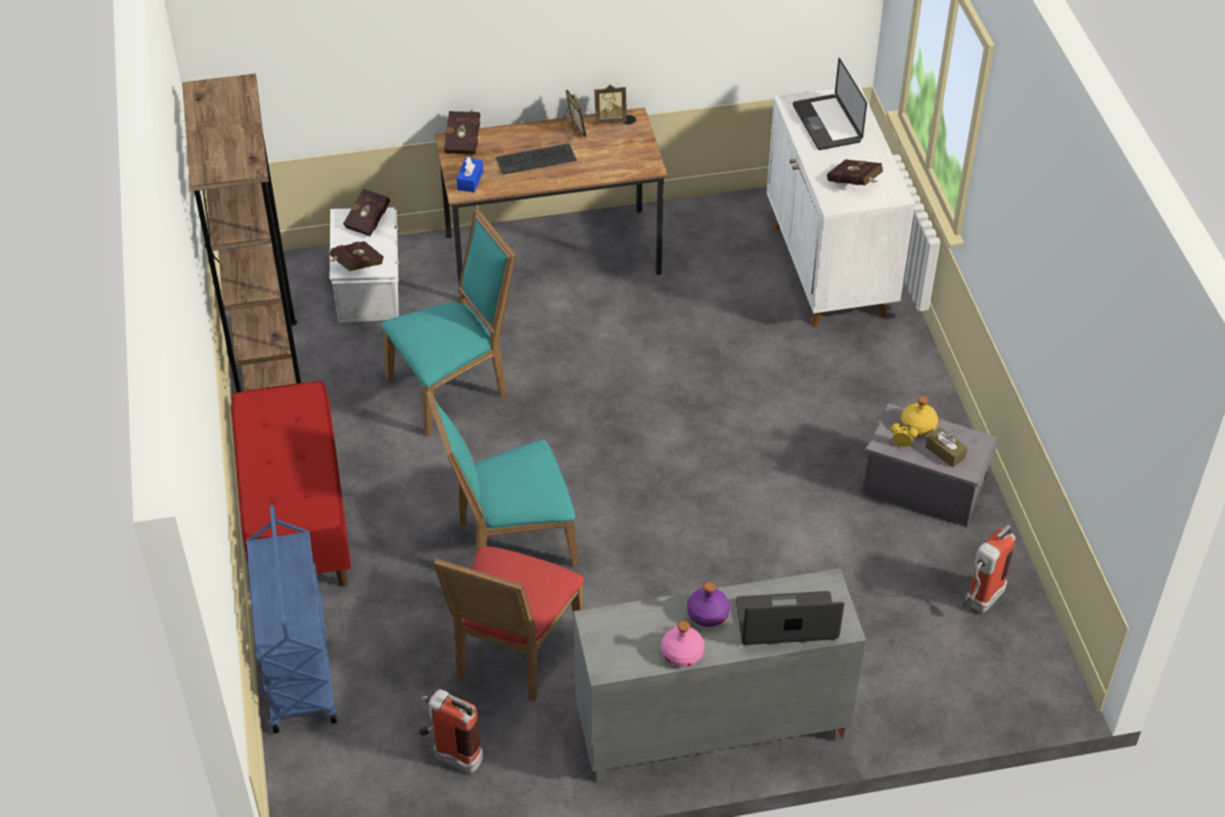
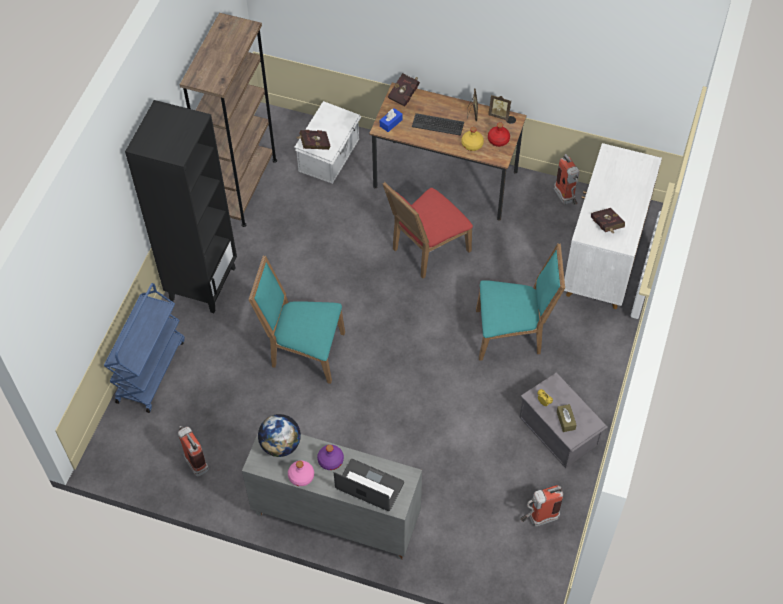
camera: 30 degrees right, 10 degrees up
red bench [231,381,351,586] -> black bookcase [125,100,237,313]
red book [343,189,390,236] -> none
turquoise chair [382,209,516,436] -> turquoise chair moved to [476,243,565,361]
red chair [433,546,584,702] -> red chair moved to [382,182,473,279]
laptop [793,58,867,150] -> none
yellow bottle [901,396,938,436] -> yellow bottle moved to [461,127,484,151]
none -> globe [258,414,301,457]
none -> red bottle [488,122,510,147]
none -> fire extinguisher [554,154,579,205]

